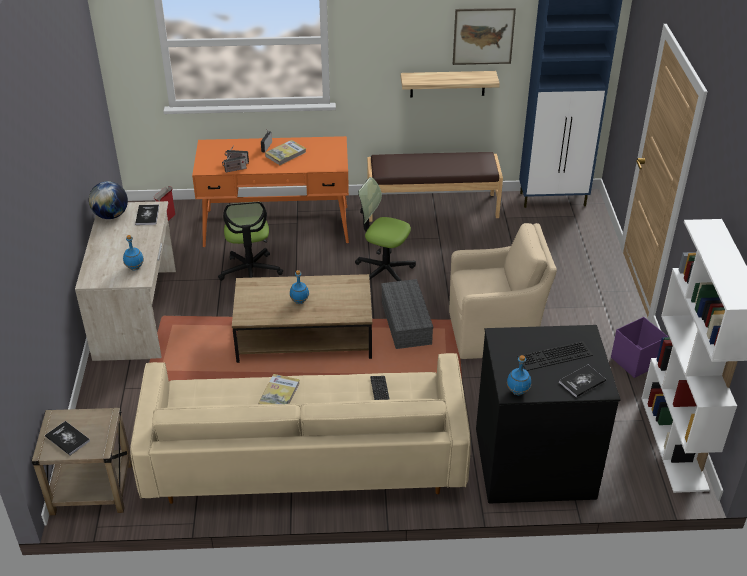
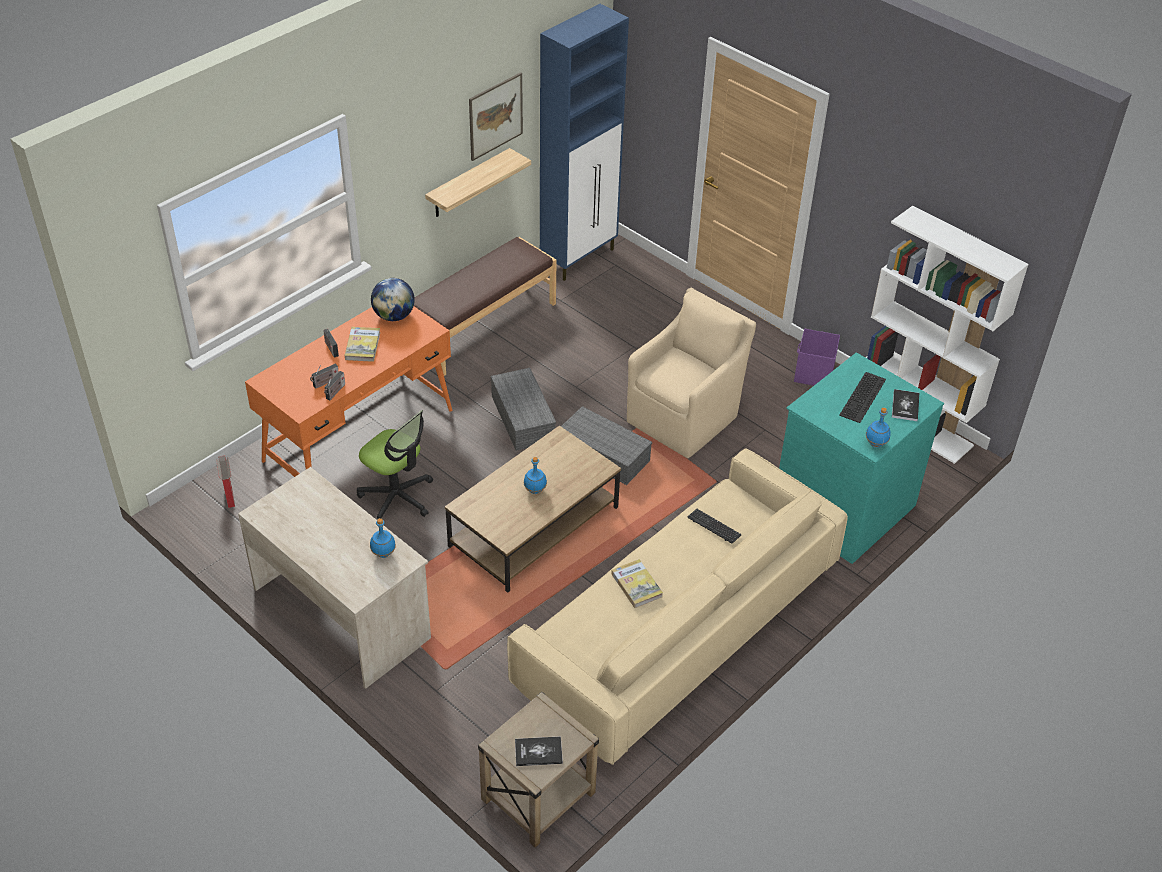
camera: 45 degrees left, 5 degrees up
globe [89,181,128,219] -> globe moved to [371,278,415,321]
book [135,204,159,225] -> none
office chair [355,177,416,281] -> grey storage box [491,368,556,451]
black dresser [476,325,621,503] -> turquoise dresser [779,352,944,564]

